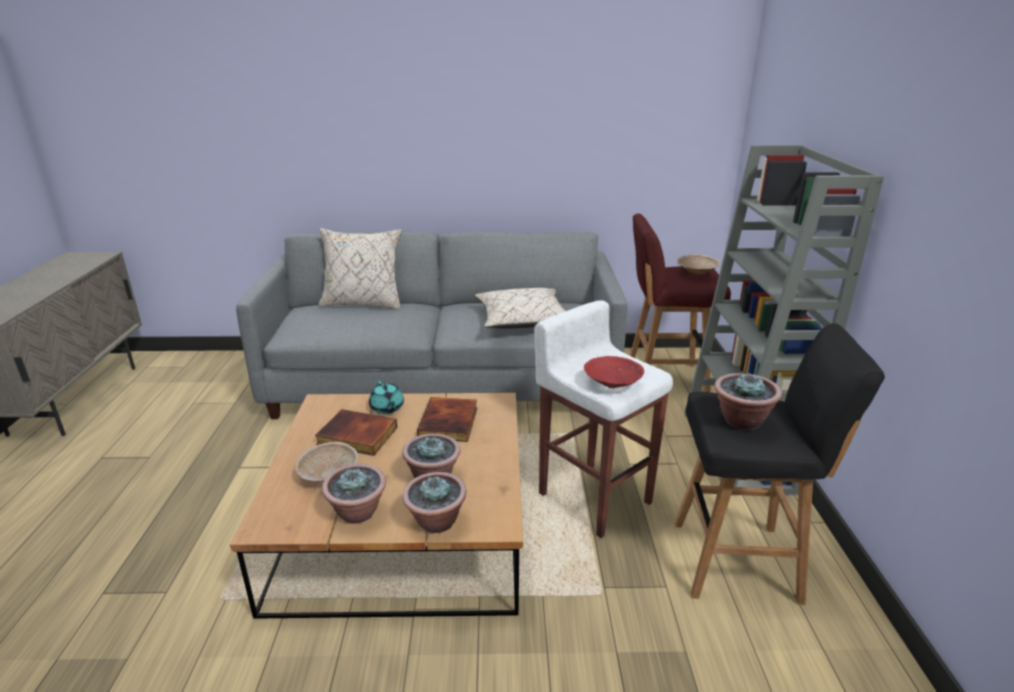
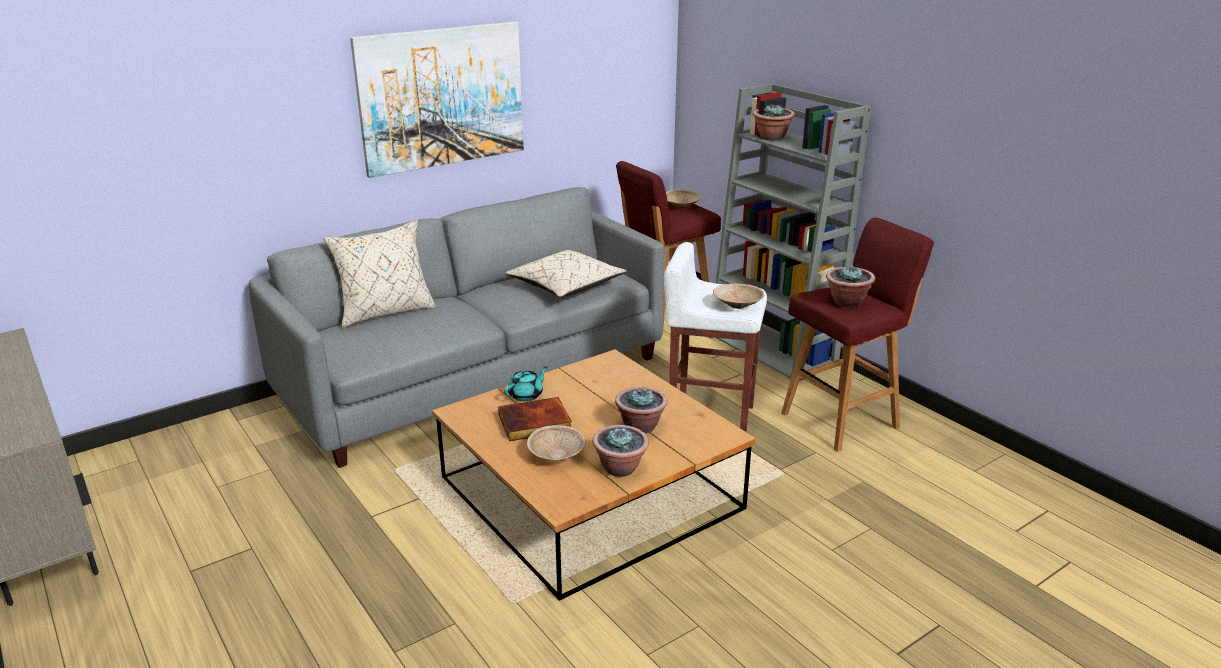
camera: 35 degrees left, 0 degrees up
turquoise teapot [369,381,404,414] -> turquoise teapot turned 75 degrees counterclockwise [504,366,547,402]
potted plant [403,472,467,533] -> potted plant moved to [753,104,795,141]
book [417,397,477,442] -> none
red bowl [584,356,644,388] -> beige bowl [713,283,764,309]
black stool [675,323,885,605] -> red stool [781,217,934,452]
none -> picture [350,22,524,178]

